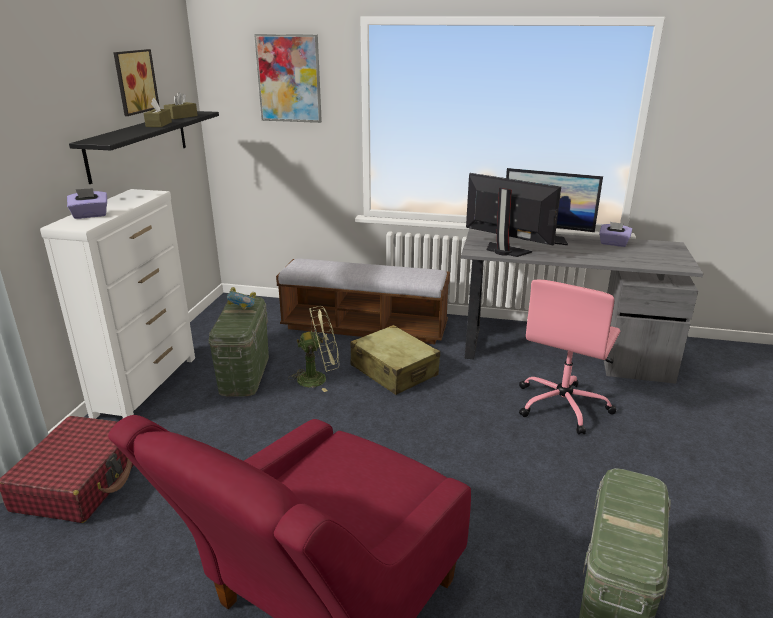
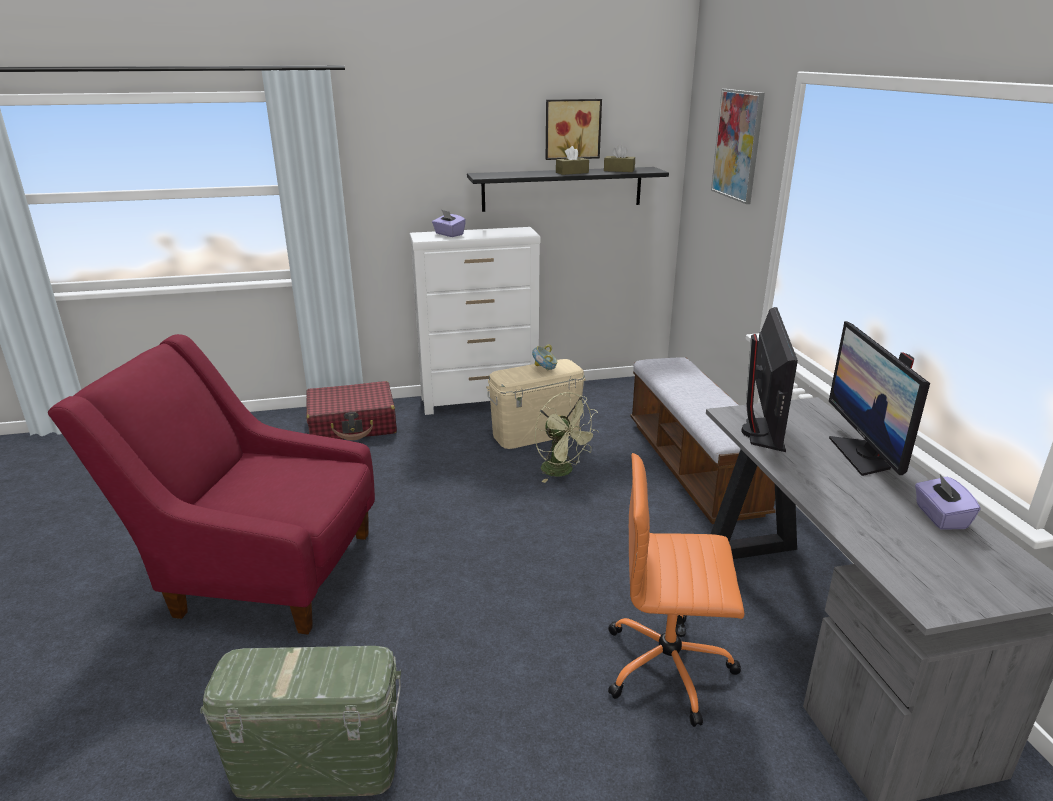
camera: 65 degrees right, 0 degrees up
green storage box [208,296,269,396] -> beige storage box [486,359,586,449]
beige suitcase [350,325,440,395] -> none
pink office chair [519,280,620,434] -> orange office chair [608,453,744,727]

